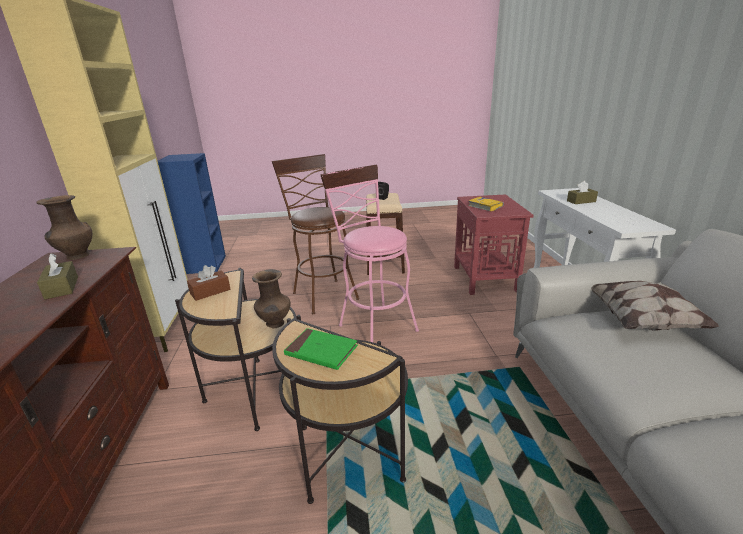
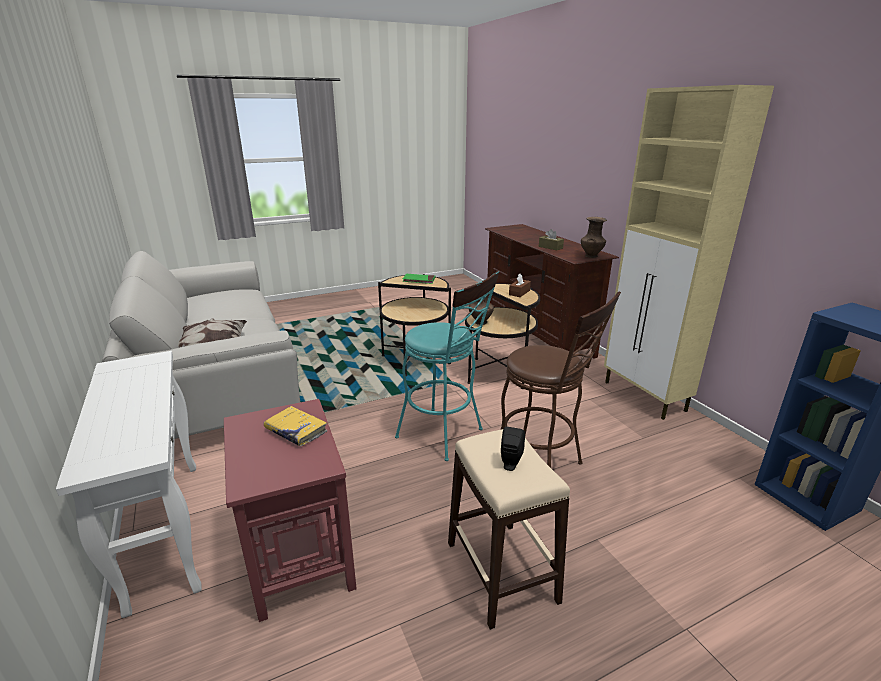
camera: 160 degrees right, 0 degrees up
pink stool [320,165,419,342] -> turquoise stool [395,271,500,461]
brown tissue box [567,181,598,204] -> none

